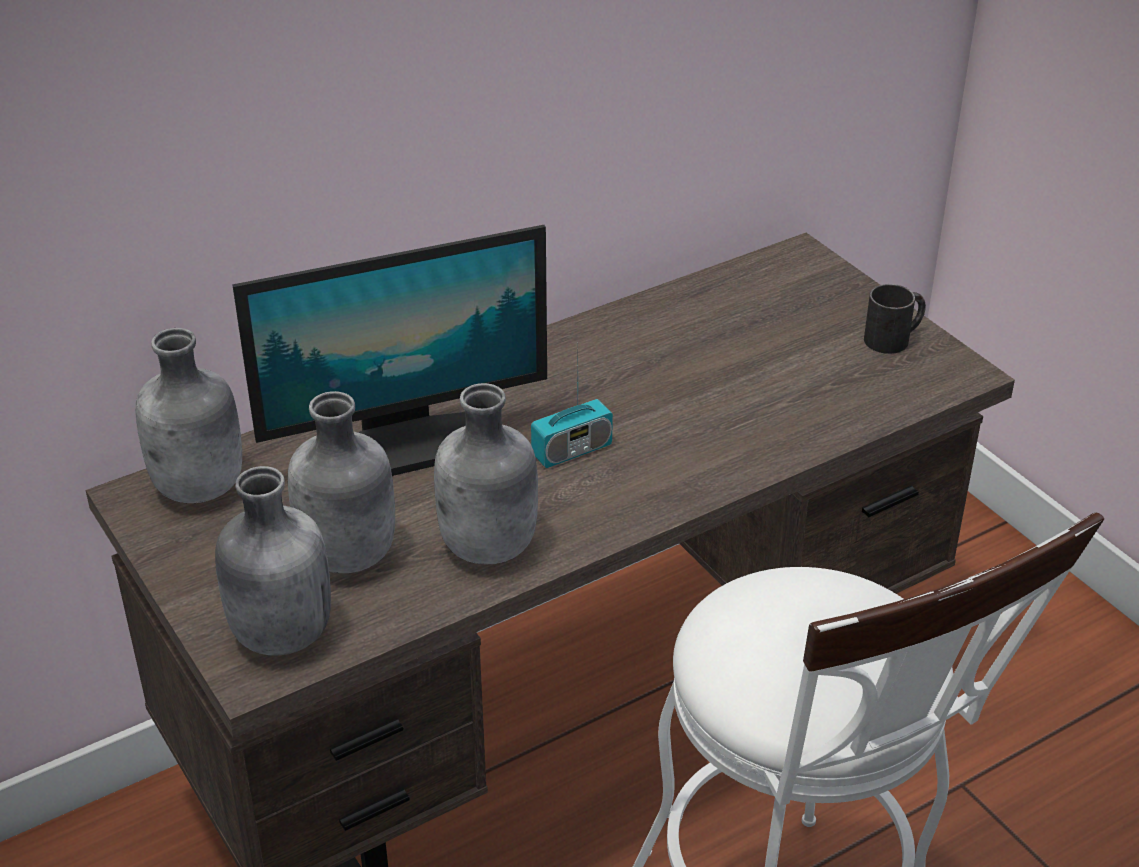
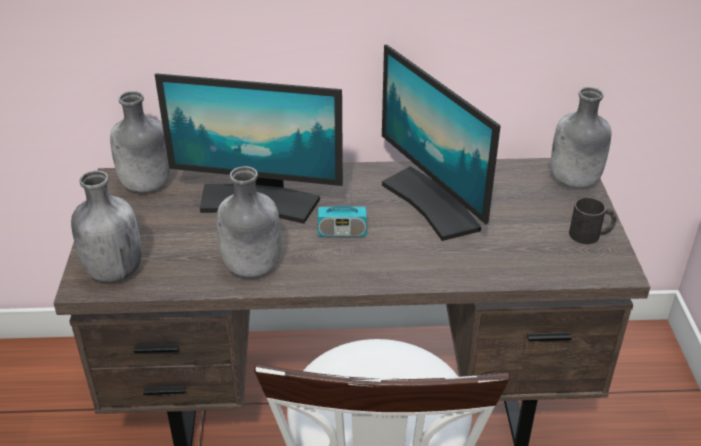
camera: 30 degrees right, 0 degrees up
grey bottle [288,391,395,573] -> grey bottle moved to [551,87,611,188]
none -> monitor [382,44,501,241]

